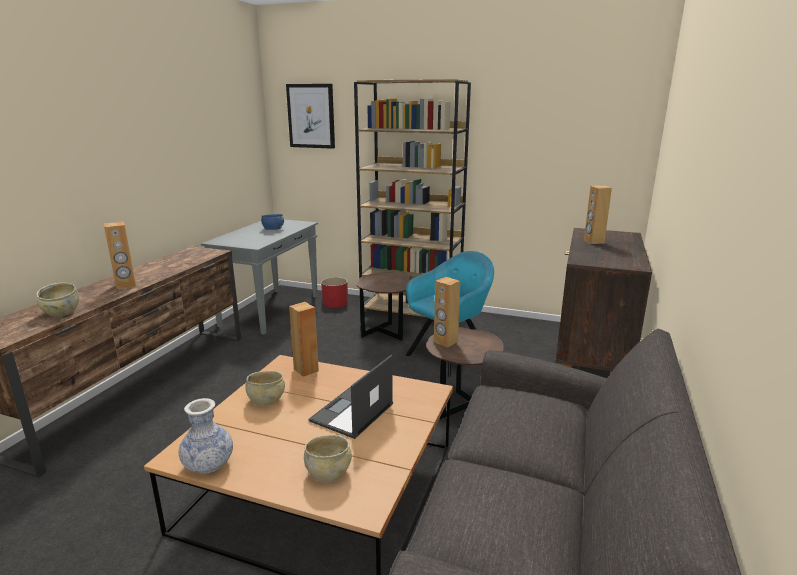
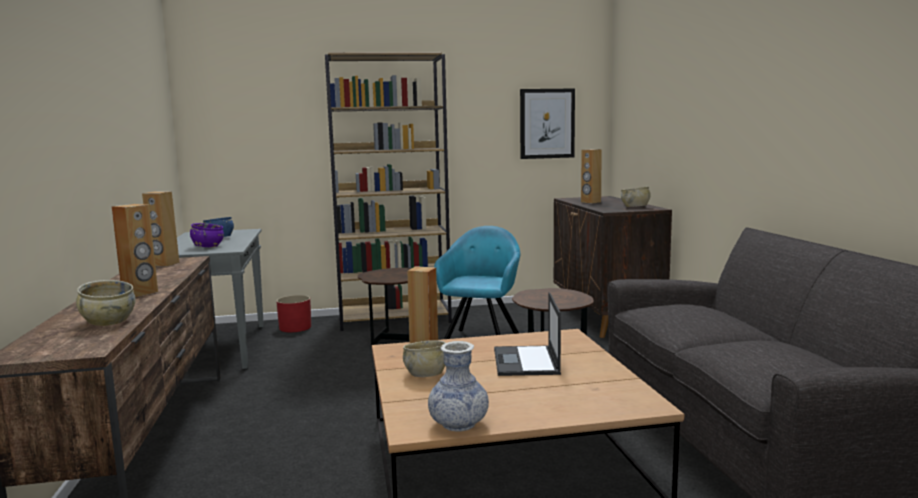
camera: 30 degrees left, 10 degrees down
picture [286,84,335,149] -> picture moved to [520,88,575,159]
beige bowl [304,435,352,482] -> beige bowl moved to [621,187,651,207]
brown speaker [434,277,460,347] -> brown speaker moved to [142,191,179,266]
none -> purple bowl [190,223,224,247]

